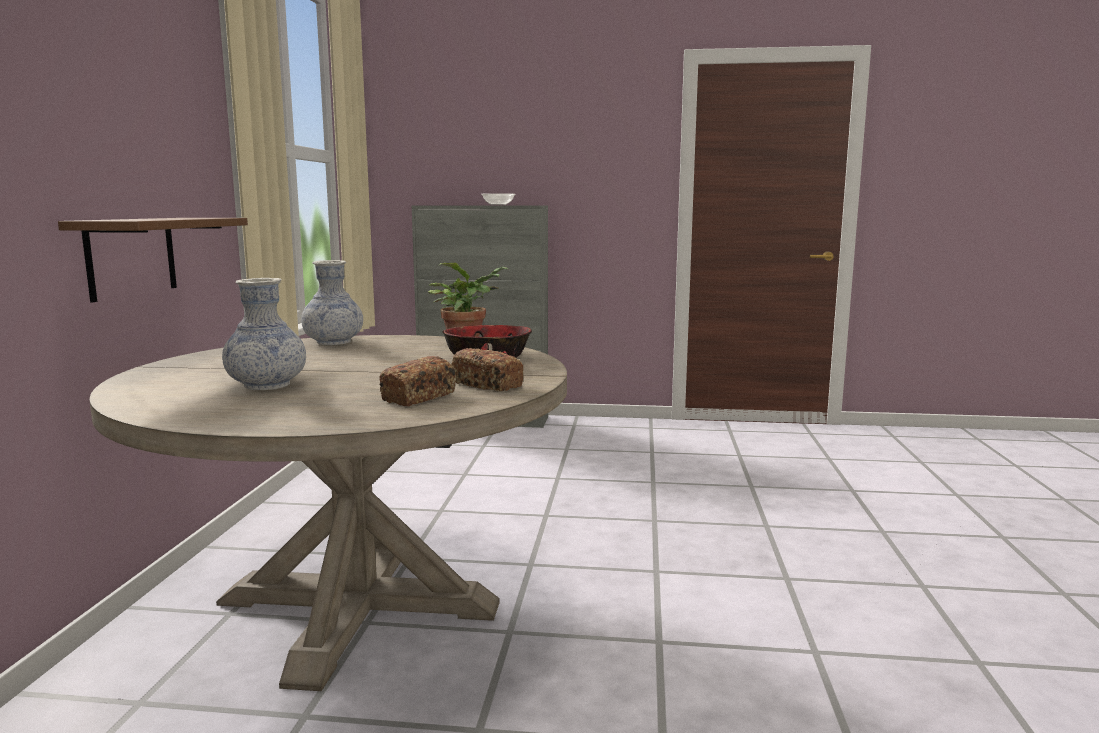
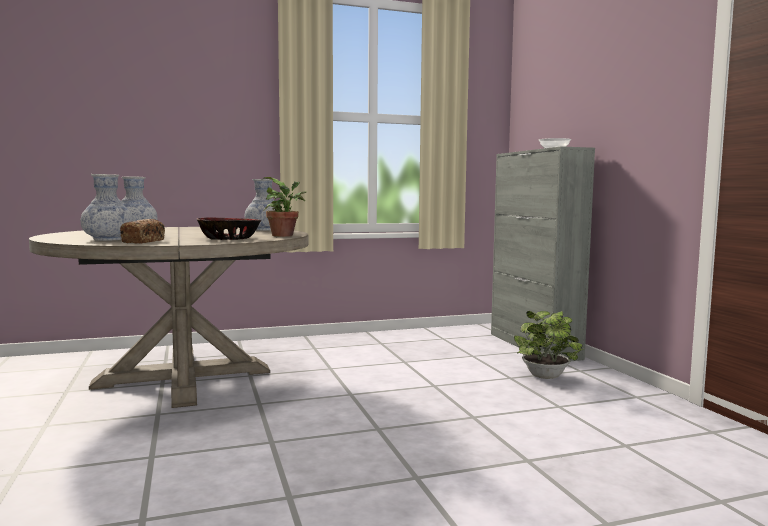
camera: 65 degrees right, 5 degrees down
brown shelf [58,218,248,303] -> none
bread [379,356,456,406] -> vase [81,174,133,241]
none -> potted plant [514,311,583,379]

